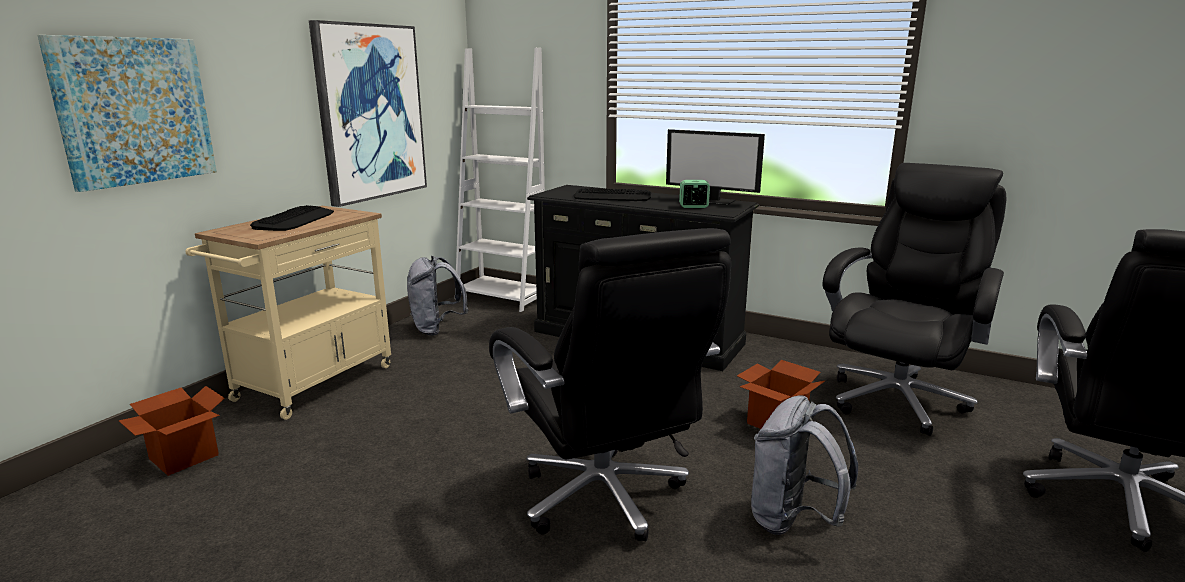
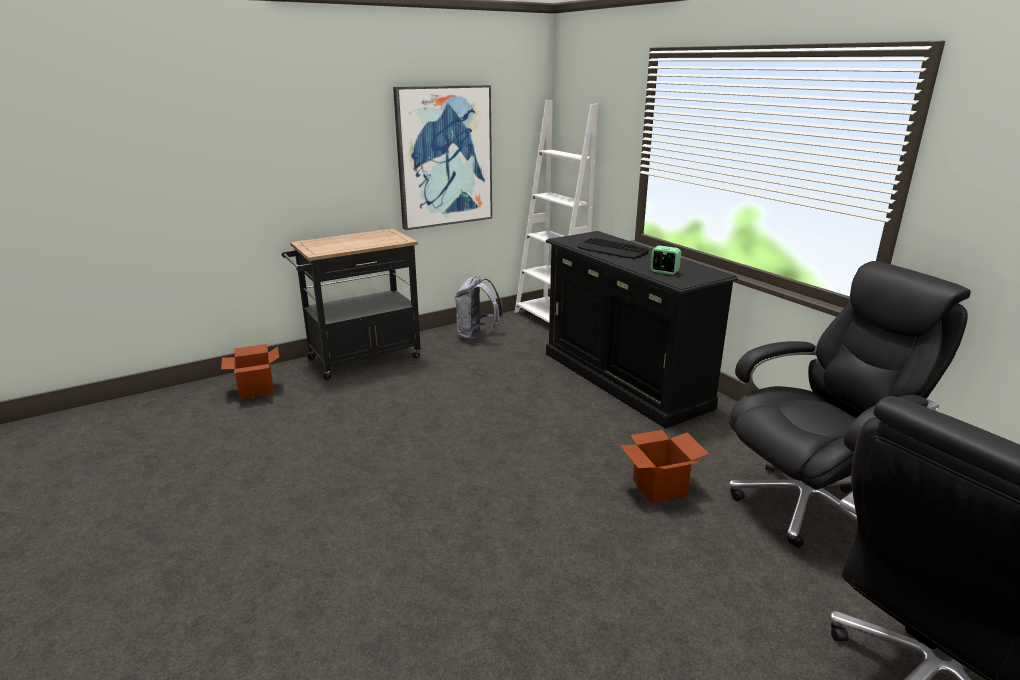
camera: 30 degrees right, 5 degrees up
picture [37,35,217,192] -> none
beige cart [185,206,391,420] -> black cart [281,228,421,380]
keyboard [250,205,334,231] -> none
black office chair [489,228,731,541] -> none
monitor [666,129,765,205] -> none
grey backpack [751,395,858,535] -> none

